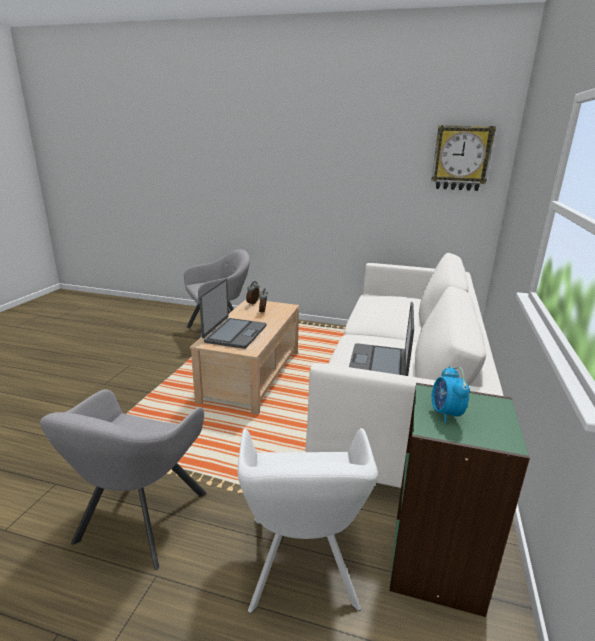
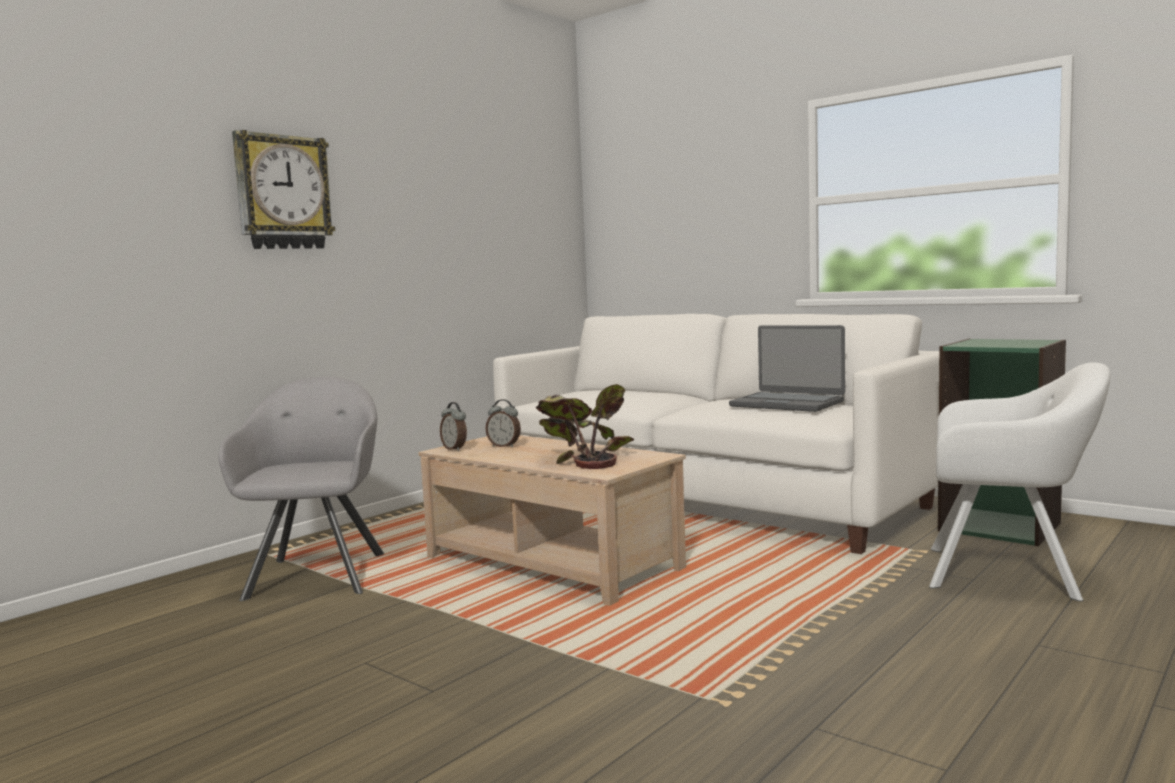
camera: 65 degrees left, 15 degrees down
grey armchair [40,389,207,570] -> none
laptop [199,279,267,349] -> potted plant [536,384,634,469]
wall clock [431,125,496,191] -> wall clock moved to [232,130,335,249]
alarm clock [432,366,470,423] -> none

